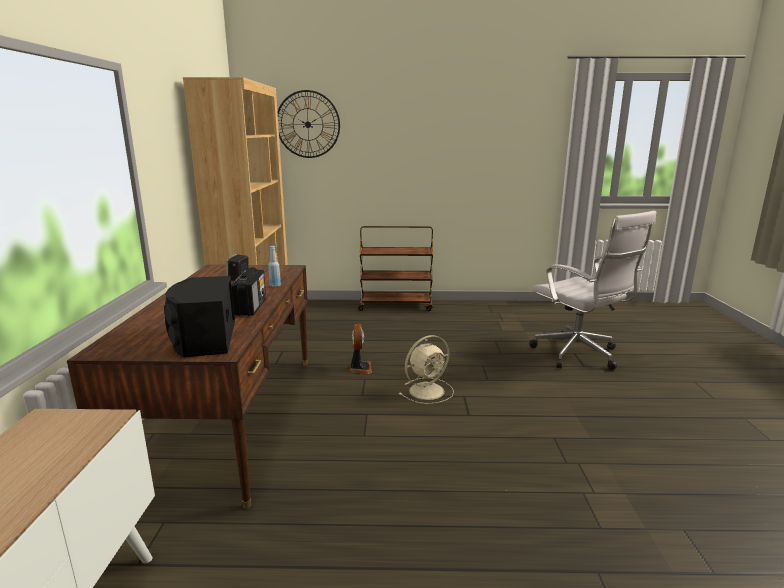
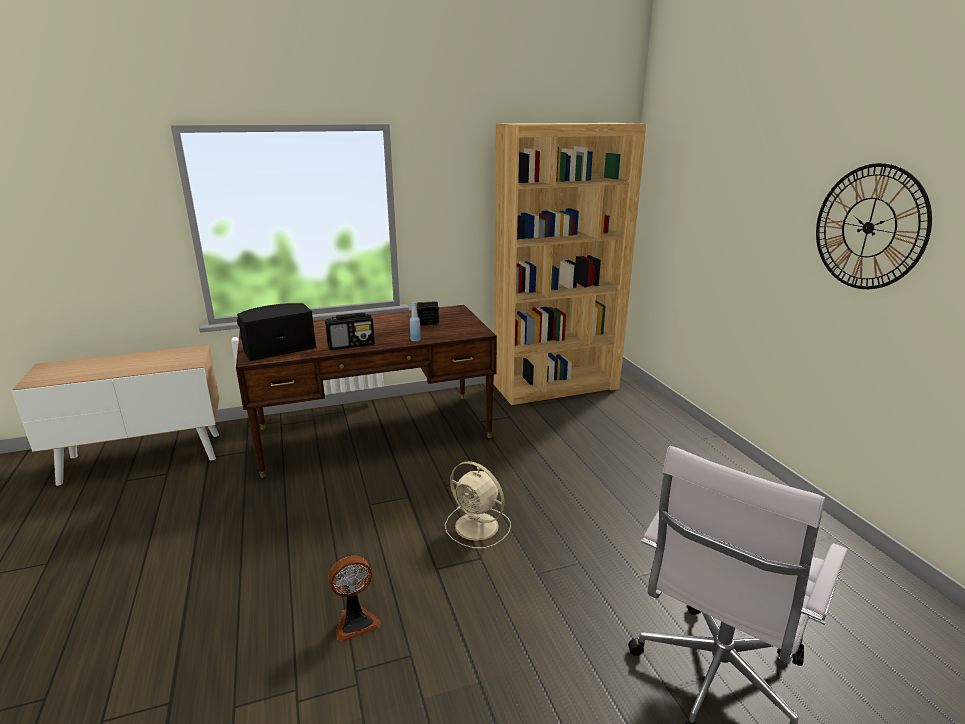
camera: 70 degrees right, 5 degrees up
wall clock [277,90,340,158] -> wall clock moved to [816,163,932,289]
fan [349,324,372,374] -> fan moved to [329,555,381,642]
brown cart [358,226,433,311] -> none

